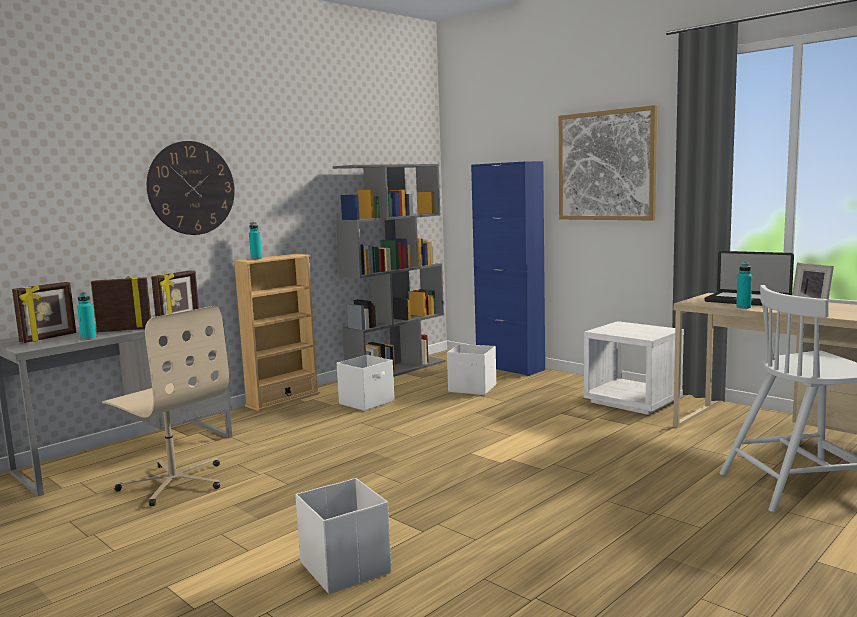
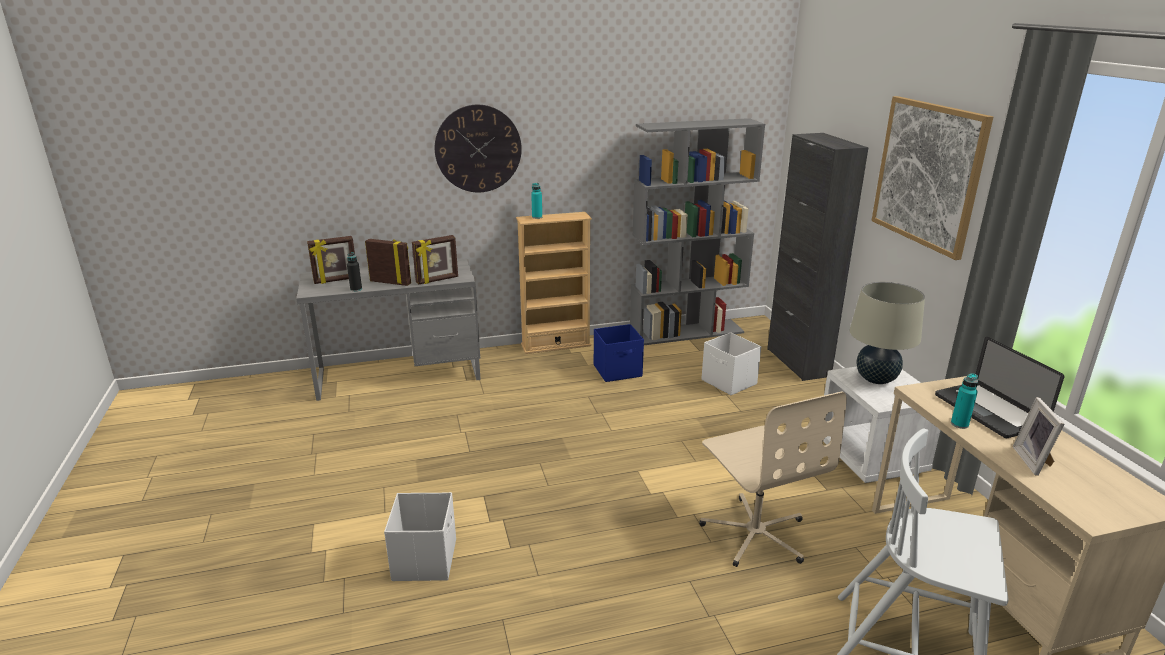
camera: 30 degrees right, 15 degrees up
turquoise bottle [77,292,96,340] -> black bottle [347,253,362,292]
beige office chair [102,306,229,506] -> beige office chair moved to [699,391,847,567]
white storage box [337,355,394,411] -> blue storage box [594,324,644,382]
blue cabinet [471,161,545,376] -> black cabinet [767,133,869,381]
none -> beige table lamp [850,282,925,384]

